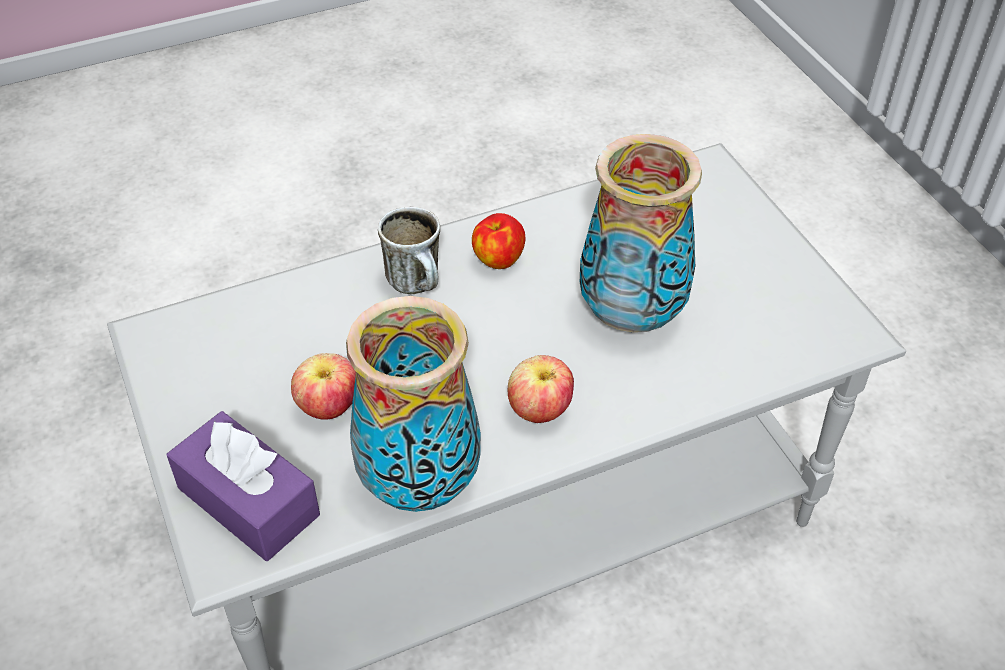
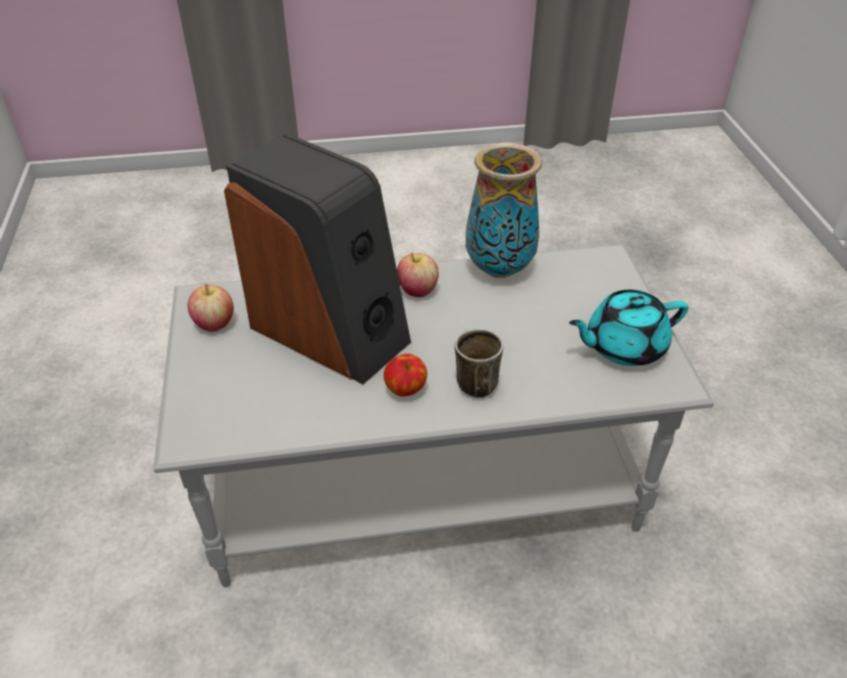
camera: 165 degrees left, 5 degrees down
purple tissue box [167,411,320,561] -> none
apple [291,353,356,420] -> apple moved to [187,284,234,332]
vase [580,134,702,332] -> speaker [224,133,411,385]
none -> turquoise teapot [569,290,688,366]

